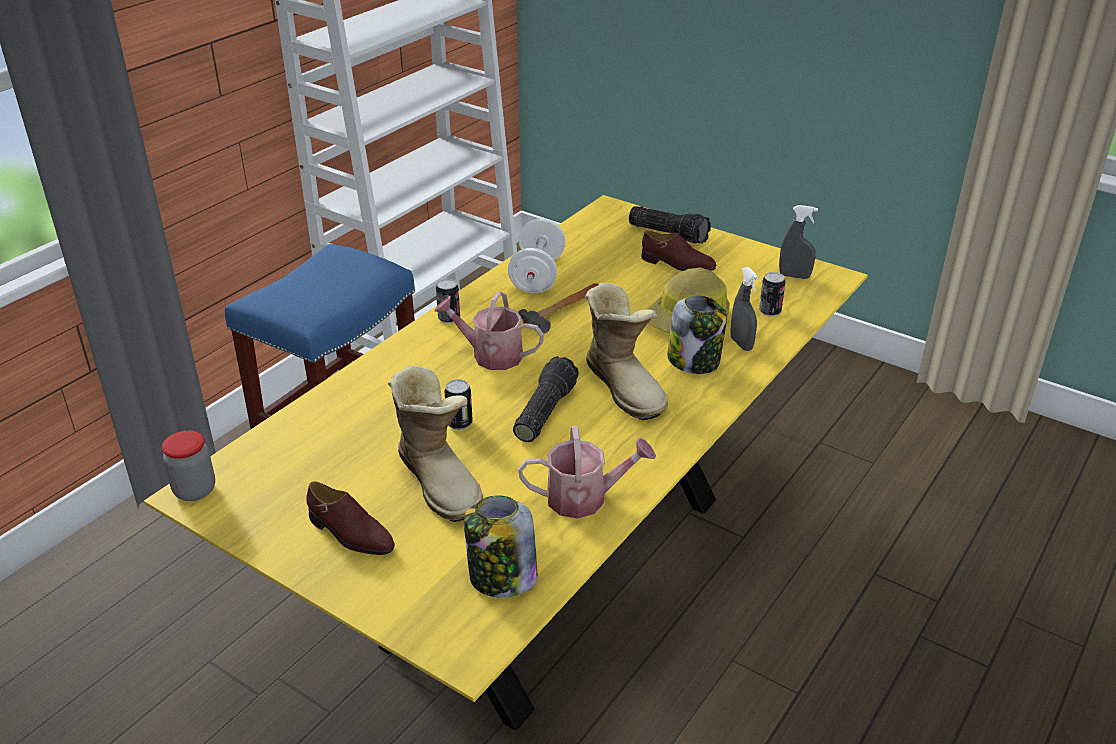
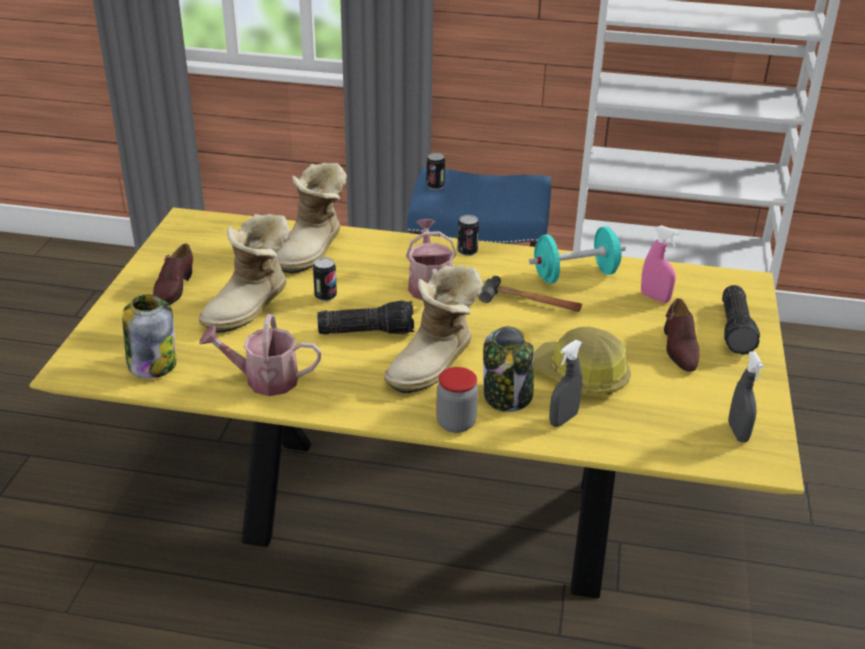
camera: 65 degrees right, 0 degrees up
jar [162,431,215,501] -> jar moved to [436,367,478,433]
white dumbbell [508,219,566,293] -> turquoise dumbbell [529,226,626,284]
watering can [518,426,656,518] -> watering can turned 120 degrees clockwise [199,314,321,396]
can [759,272,786,316] -> can moved to [426,153,445,190]
none -> boot [277,163,347,274]
none -> pink spray bottle [641,225,680,303]

